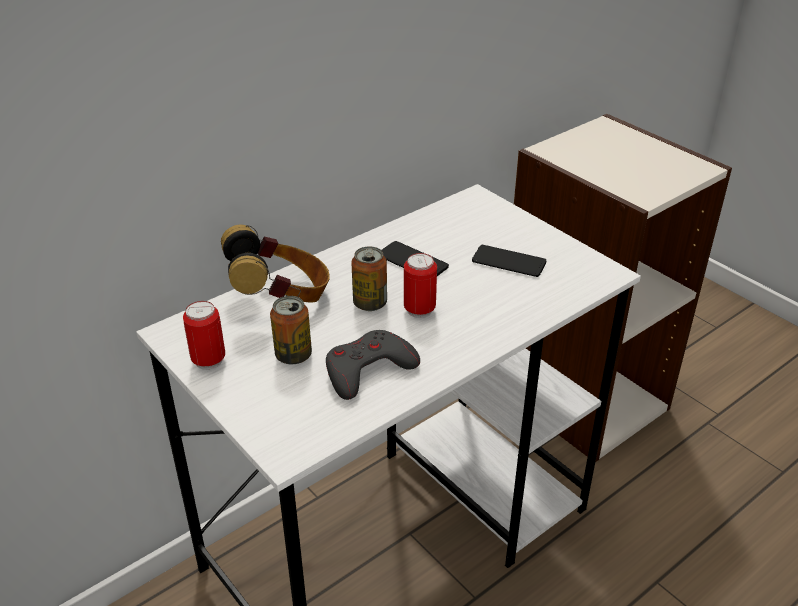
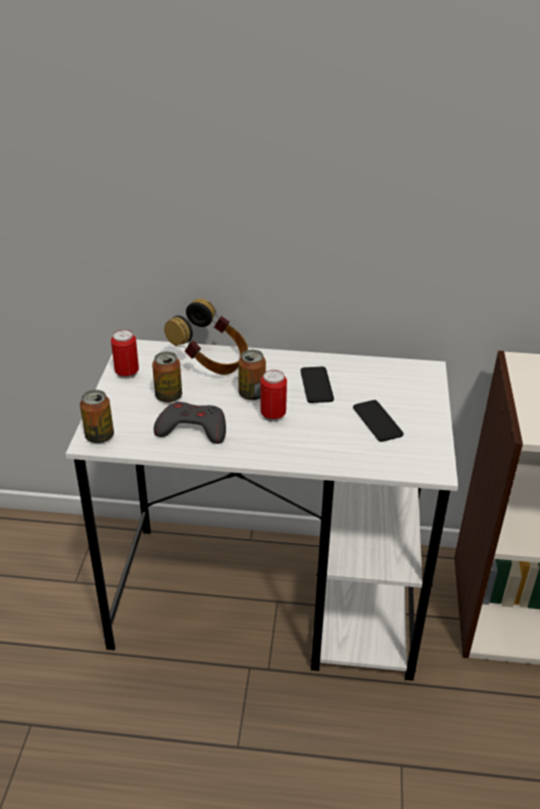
camera: 45 degrees right, 0 degrees up
none -> can [80,390,114,443]

